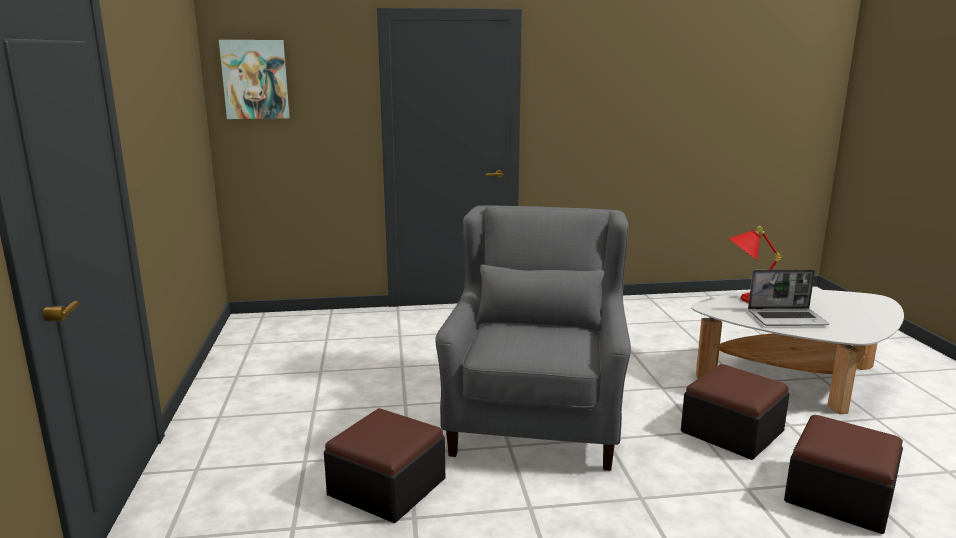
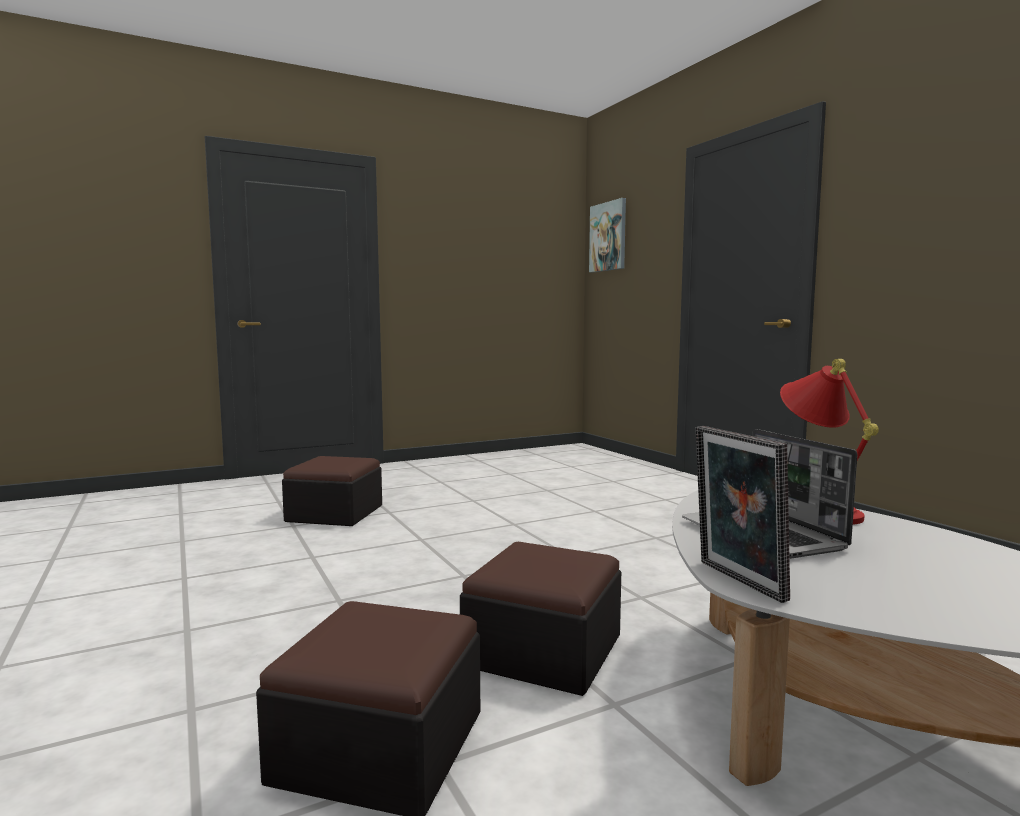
camera: 70 degrees right, 10 degrees down
grey armchair [435,205,631,471] -> none
none -> picture frame [696,426,790,603]

